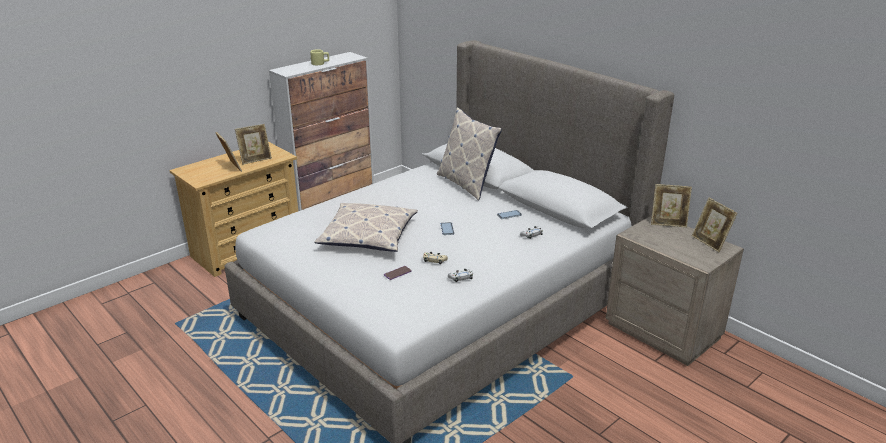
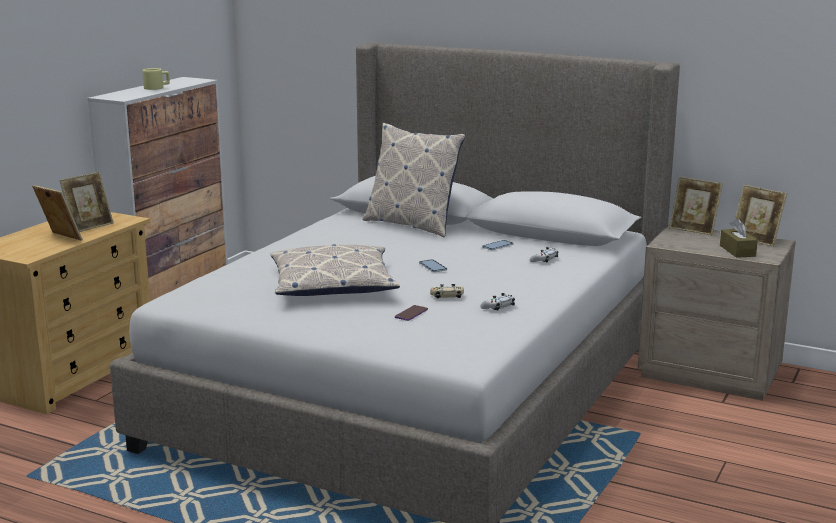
camera: 20 degrees left, 10 degrees down
picture frame [651,184,692,227] -> picture frame turned 45 degrees clockwise [669,176,723,235]
none -> brown tissue box [720,218,758,258]

